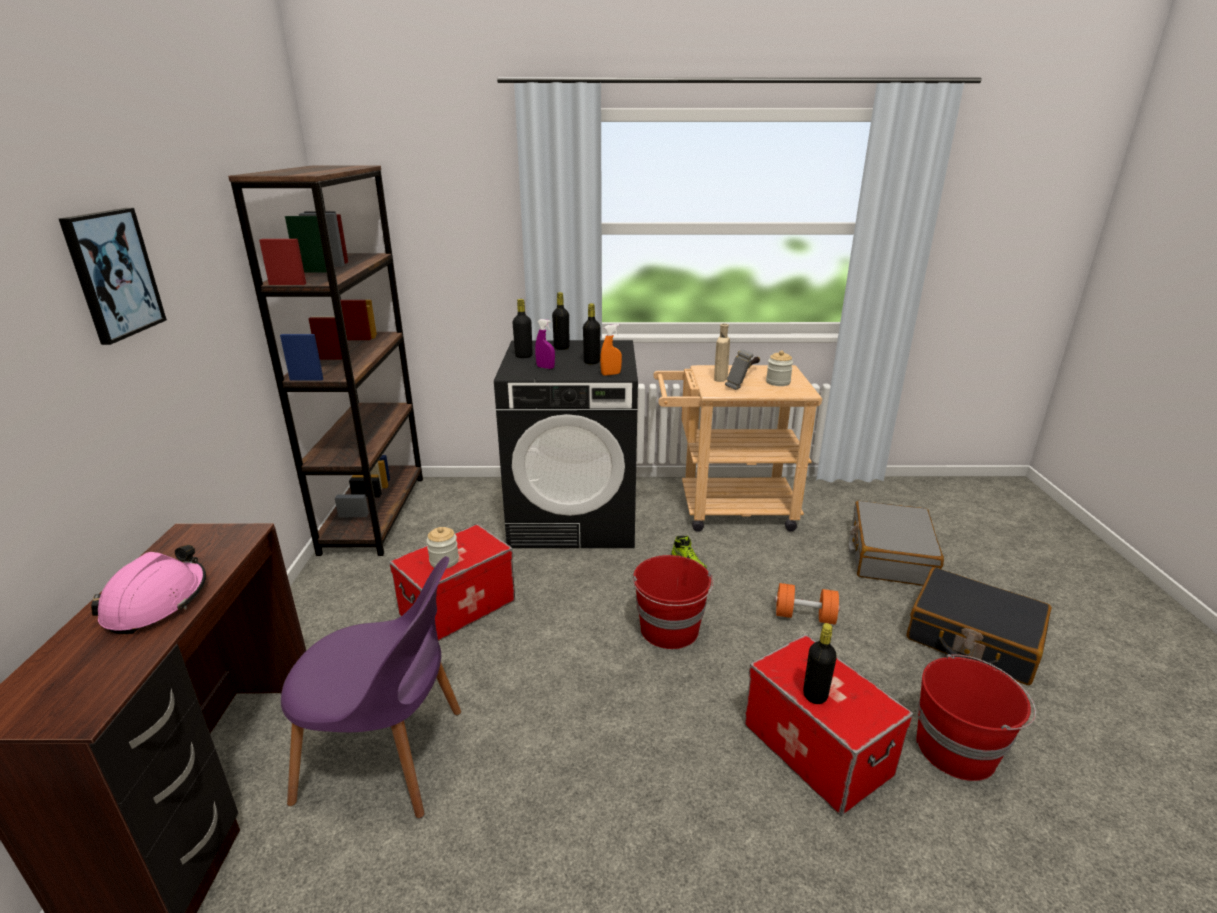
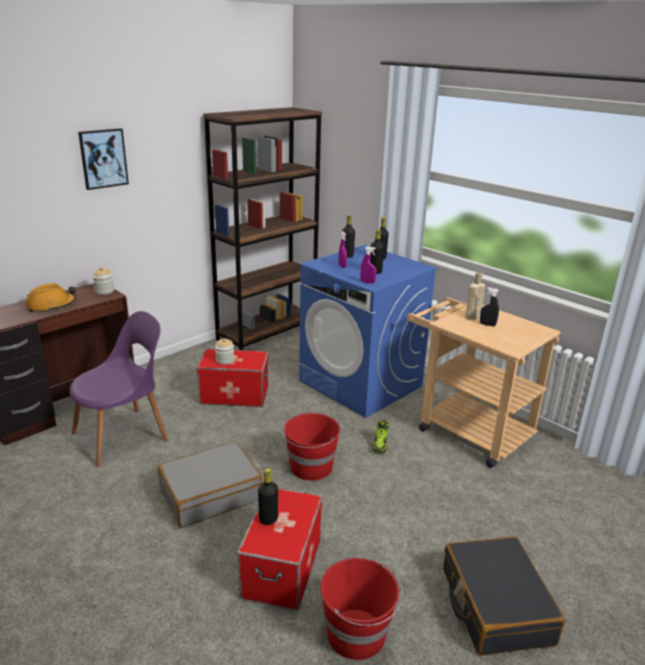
camera: 45 degrees right, 0 degrees up
pink hard hat [91,545,206,634] -> orange hard hat [26,283,76,312]
purple chair [281,556,461,818] -> purple chair turned 90 degrees counterclockwise [70,311,168,467]
black washing machine [494,340,638,548] -> blue washing machine [299,245,438,418]
orange spray bottle [600,324,622,376] -> purple spray bottle [360,246,376,284]
hammer [725,349,760,390] -> black spray bottle [480,287,499,326]
jar [766,351,793,386] -> jar moved to [92,267,114,295]
orange dumbbell [775,583,840,625] -> none
grey suitcase [849,501,944,586] -> grey suitcase moved to [157,441,262,528]

